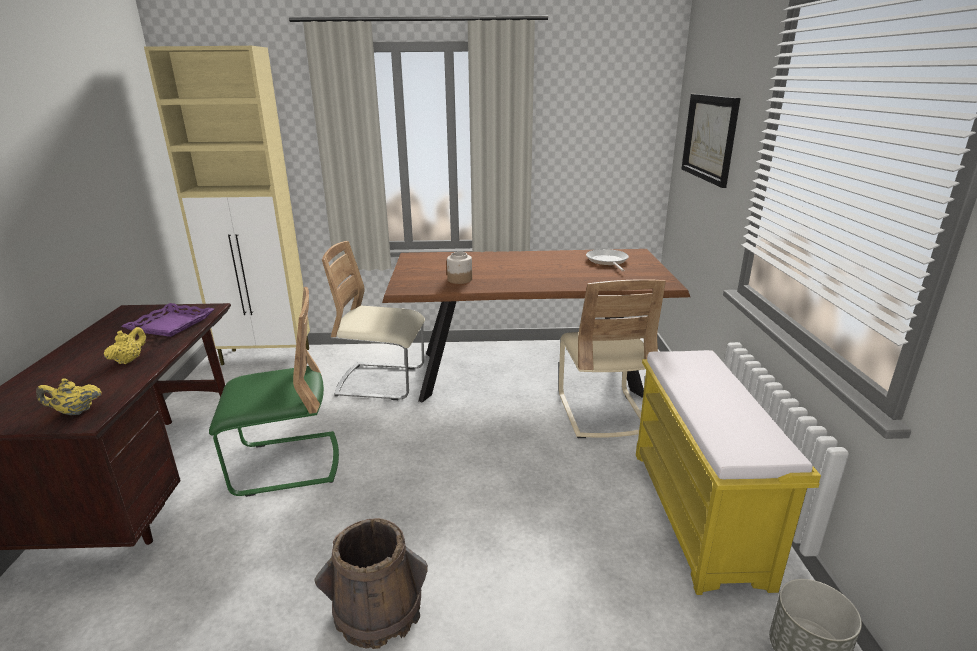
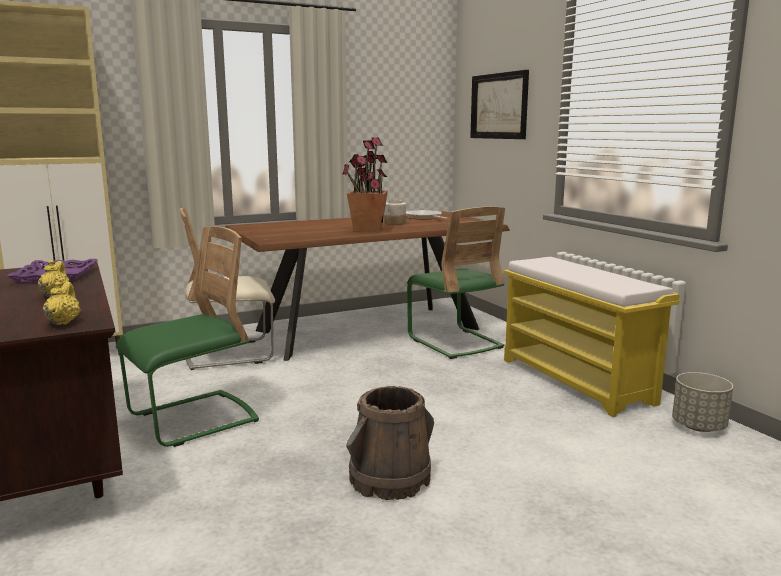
camera: 25 degrees left, 10 degrees down
yellow teapot [36,379,101,415] -> yellow teapot turned 120 degrees clockwise [43,281,81,325]
jar [447,252,472,284] -> jar moved to [384,199,406,225]
beige chair [559,279,666,438] -> green chair [407,207,505,359]
none -> potted plant [343,138,388,232]

